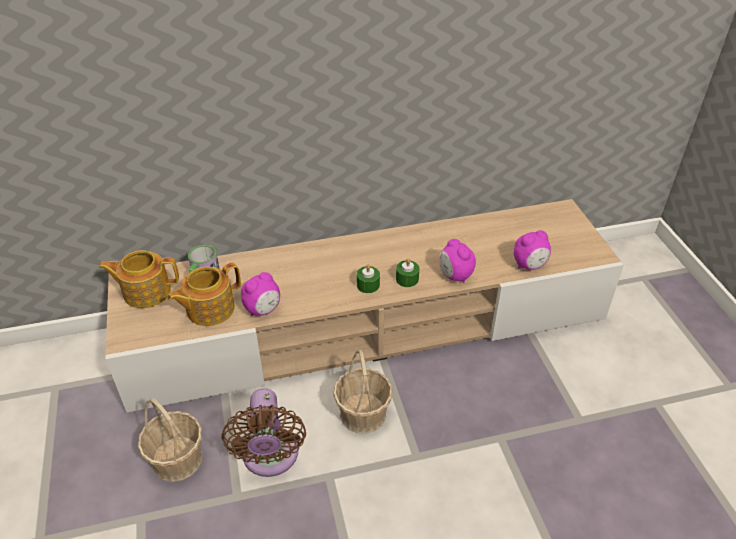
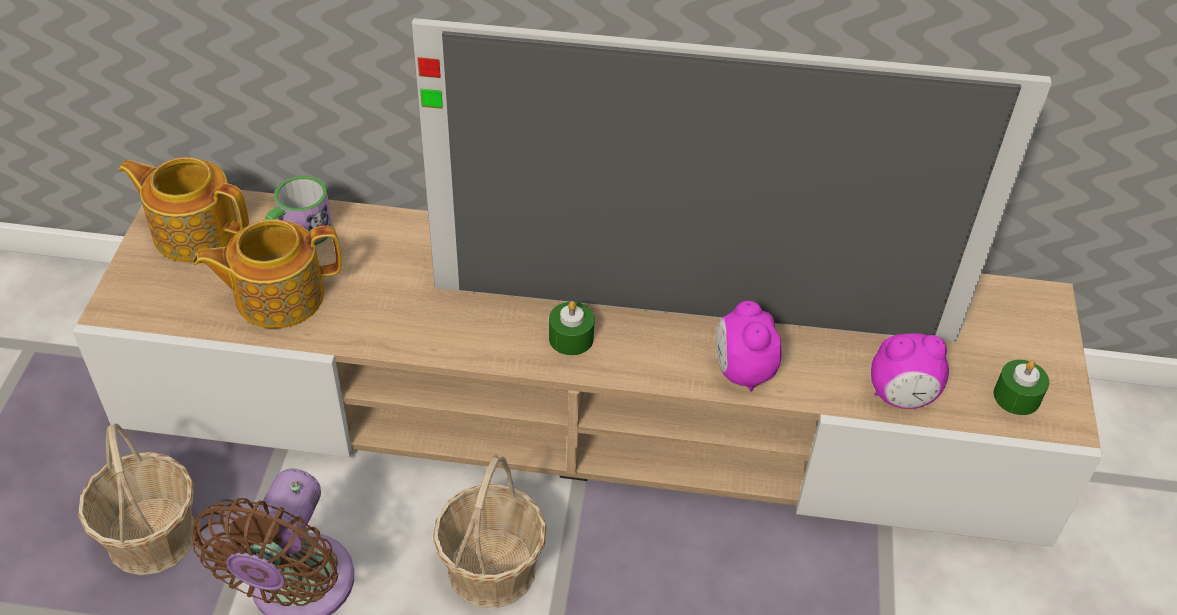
camera: 20 degrees right, 5 degrees up
alarm clock [241,272,280,316] -> none
green candle [396,258,419,287] -> green candle moved to [994,360,1049,415]
none -> television [411,18,1052,342]

